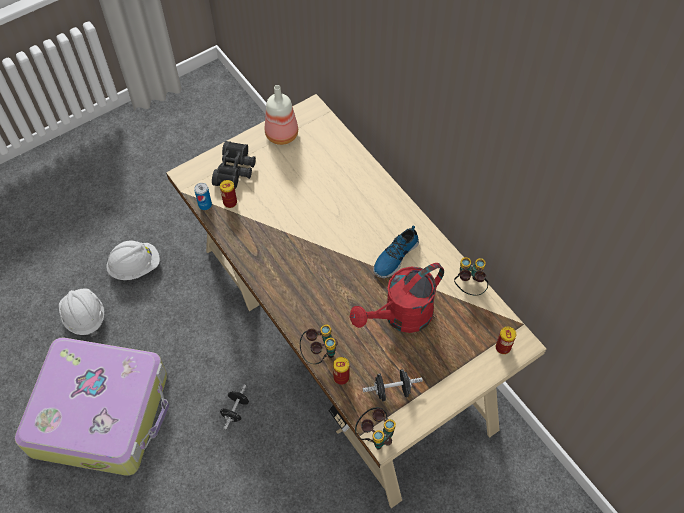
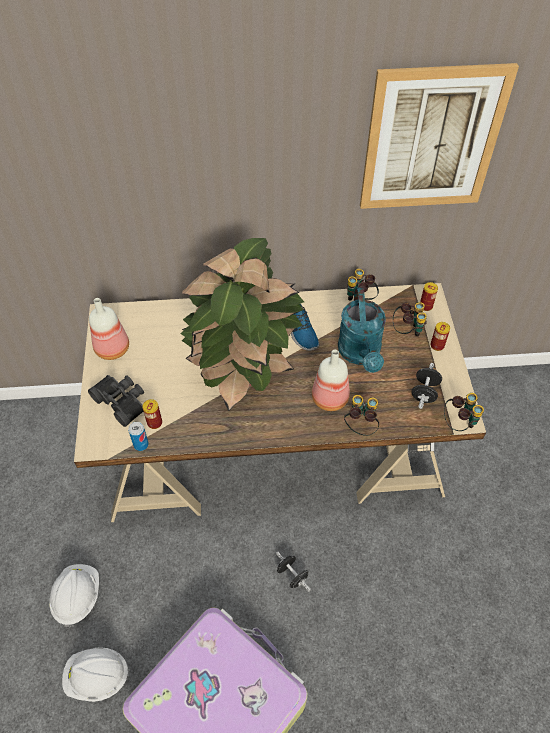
camera: 60 degrees left, 5 degrees down
can [333,357,349,385] -> can moved to [430,322,450,351]
red watering can [350,263,444,333] -> turquoise watering can [338,287,386,373]
none -> potted plant [180,238,305,411]
none -> bottle [312,350,350,411]
none -> picture [360,63,519,209]
none -> binoculars [393,302,427,337]

